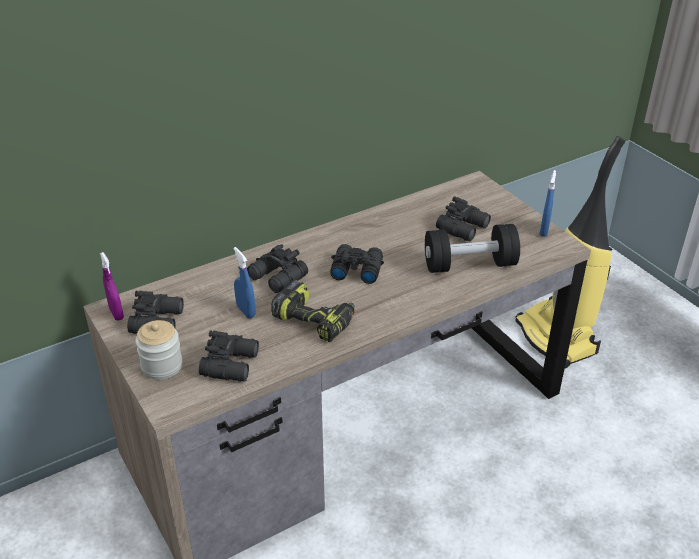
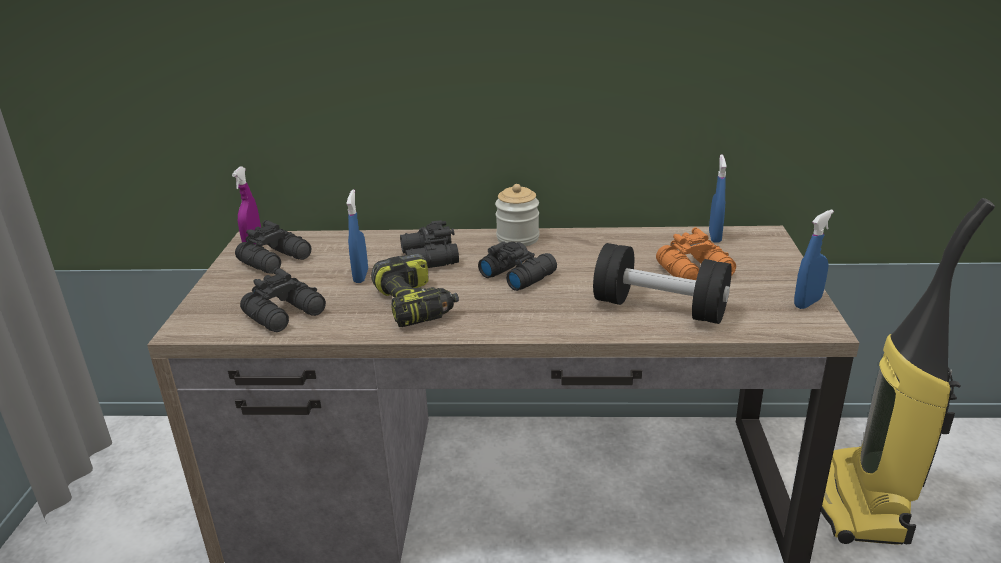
camera: 35 degrees right, 10 degrees down
jar [135,320,183,380] -> jar moved to [495,184,539,246]
black binoculars [436,196,491,241] -> orange binoculars [656,227,736,280]
none -> blue spray bottle [709,154,726,243]

